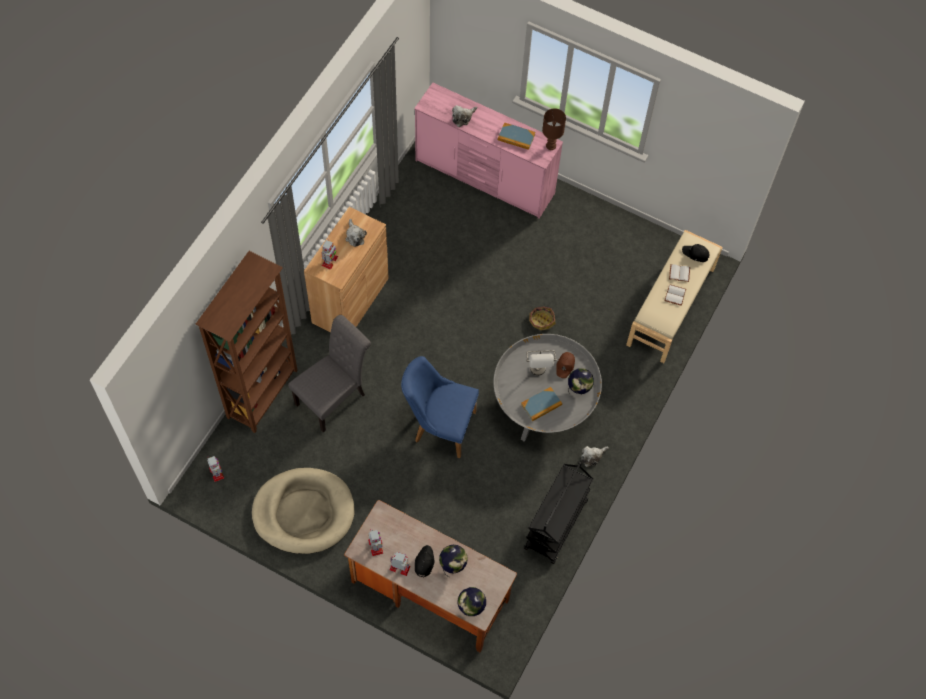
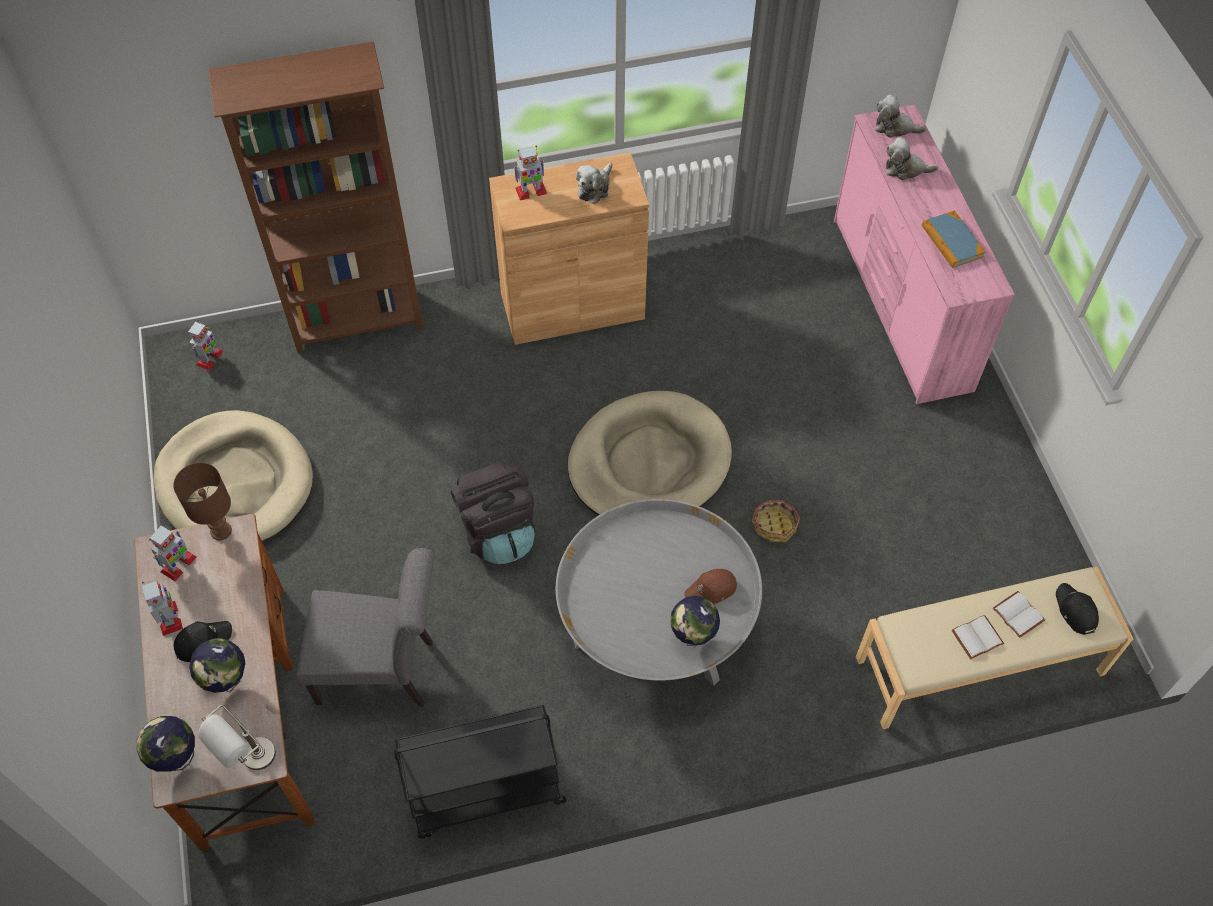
camera: 50 degrees right, 5 degrees down
grey chair [288,315,371,433] -> grey chair moved to [296,548,434,707]
blue chair [401,356,479,458] -> black backpack [451,461,535,564]
book [521,387,562,421] -> none
grey table lamp [527,350,556,376] -> grey table lamp moved to [199,705,276,770]
brown table lamp [542,108,566,150] -> brown table lamp moved to [173,463,232,540]
plush toy [581,446,609,467] -> plush toy moved to [875,95,927,138]
none -> beige dog bed [568,391,732,516]

